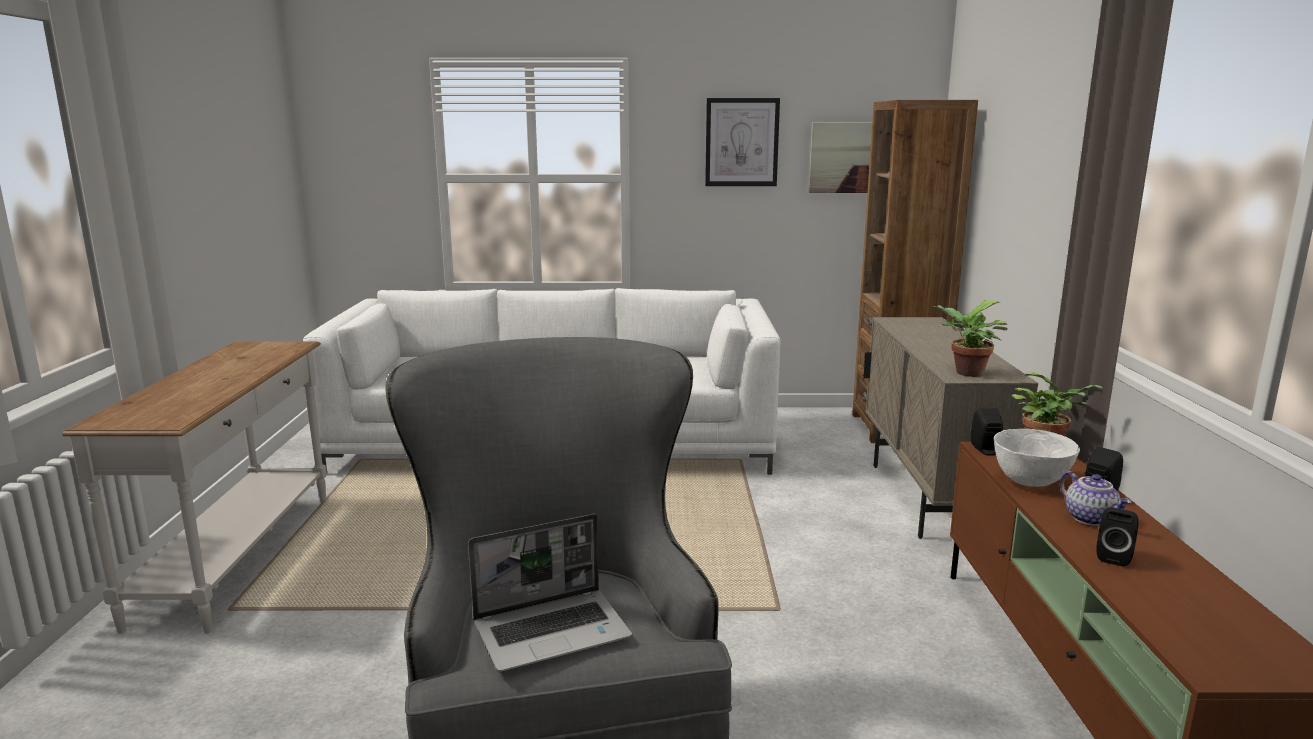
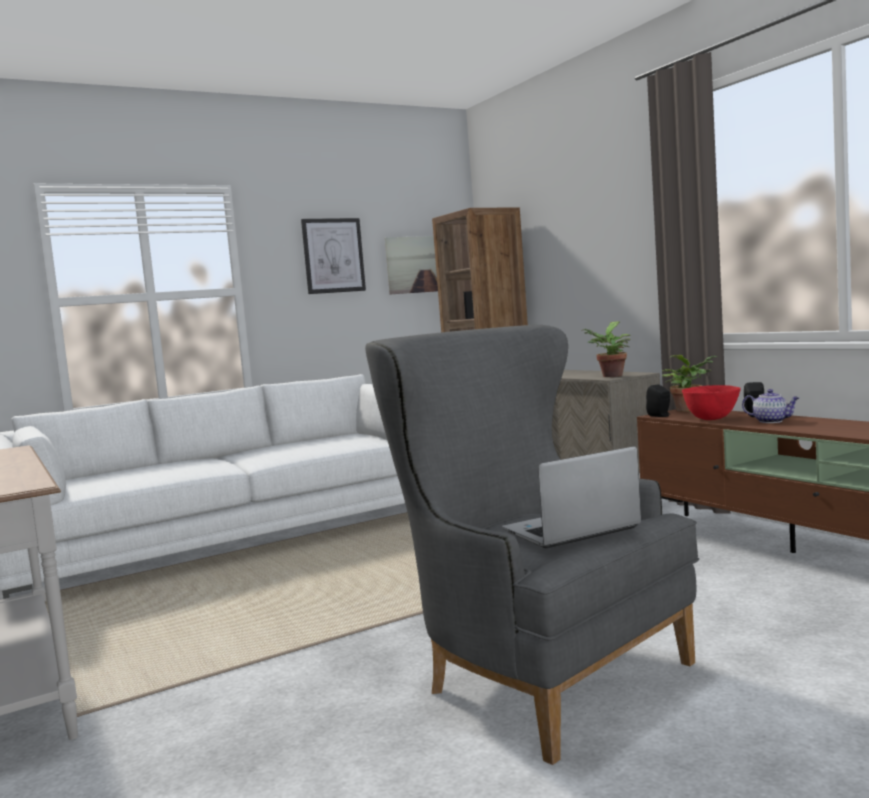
camera: 30 degrees left, 10 degrees down
laptop [468,514,632,672] -> laptop turned 150 degrees counterclockwise [502,446,641,549]
white bowl [994,429,1080,487] -> red bowl [682,385,741,420]
black speaker [1096,507,1139,567] -> none

